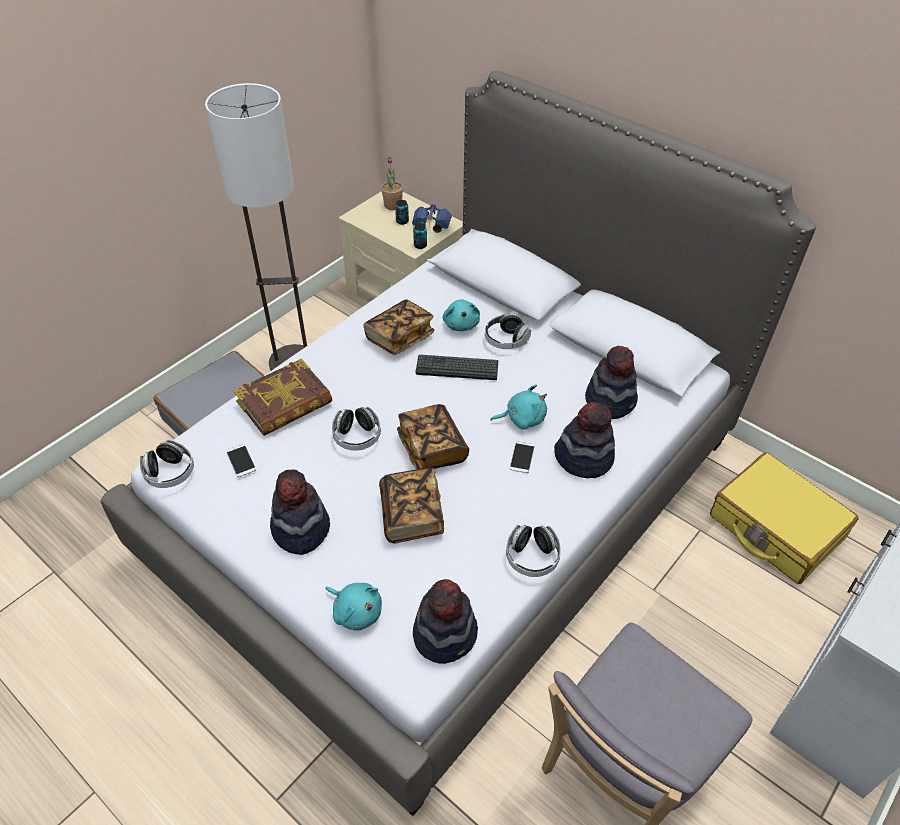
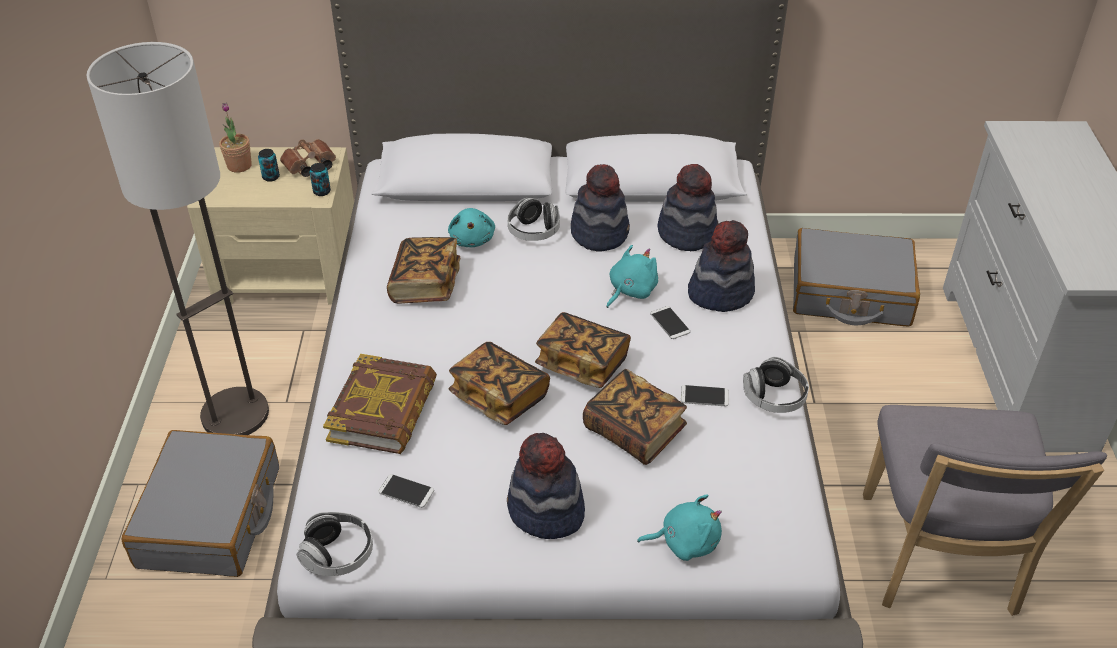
camera: 40 degrees left, 5 degrees down
headphones [332,407,381,451] -> book [449,342,550,425]
blue binoculars [412,204,452,233] -> brown binoculars [280,139,336,177]
hat [413,579,478,664] -> hat moved to [571,164,630,252]
keyboard [416,355,498,380] -> none
turquoise plush toy [443,299,480,331] -> turquoise plush toy turned 45 degrees clockwise [448,208,495,247]
yellow suitcase [710,452,859,584] -> grey suitcase [793,228,920,327]
none -> phone [681,385,729,406]

